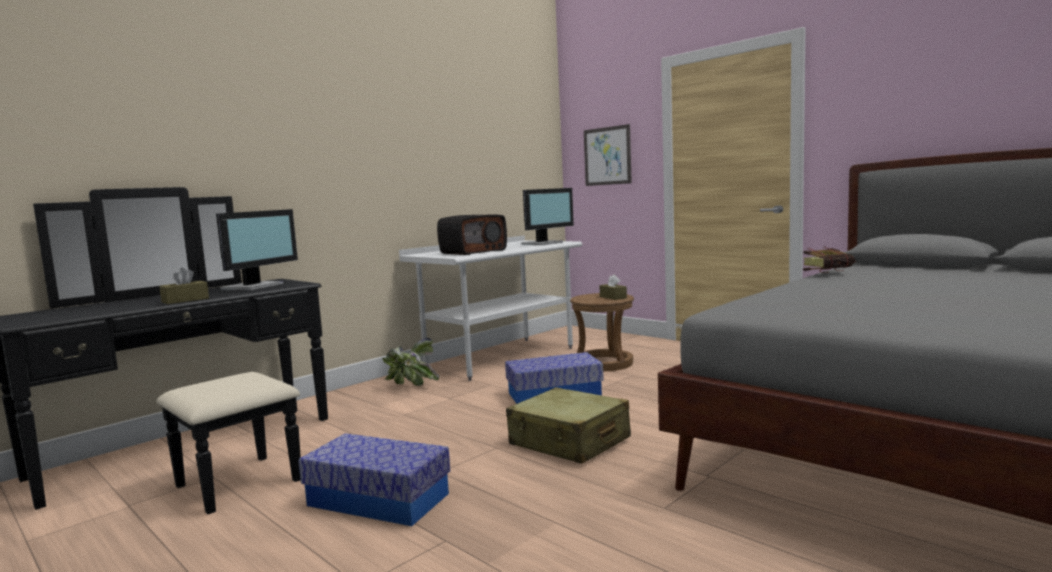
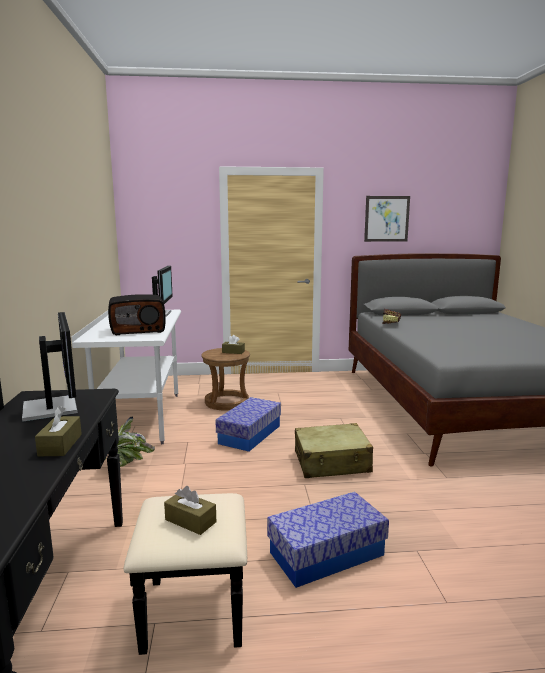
camera: 50 degrees left, 5 degrees up
radio [437,215,507,255] -> radio turned 75 degrees clockwise [108,294,166,335]
picture [584,124,632,186] -> picture moved to [364,196,410,242]
none -> brown tissue box [164,486,216,535]

